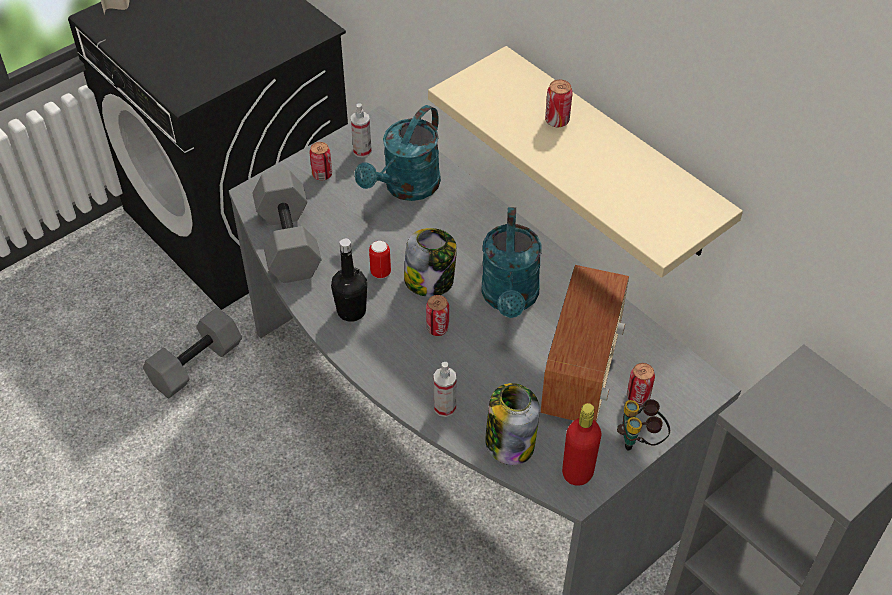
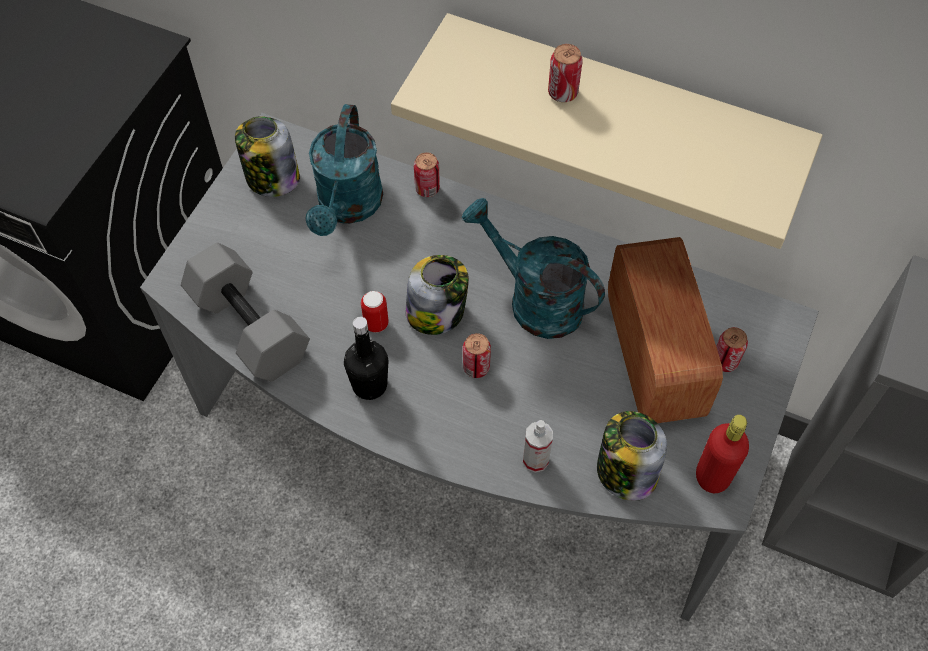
camera: 25 degrees left, 10 degrees up
grey dumbbell [143,307,242,398] -> none
can [309,142,332,180] -> can moved to [414,152,440,197]
spray bottle [351,103,372,158] -> jar [235,116,300,197]
turquoise watering can [481,207,542,318] -> turquoise watering can turned 150 degrees clockwise [462,198,605,339]
binoculars [617,399,670,451] -> none

